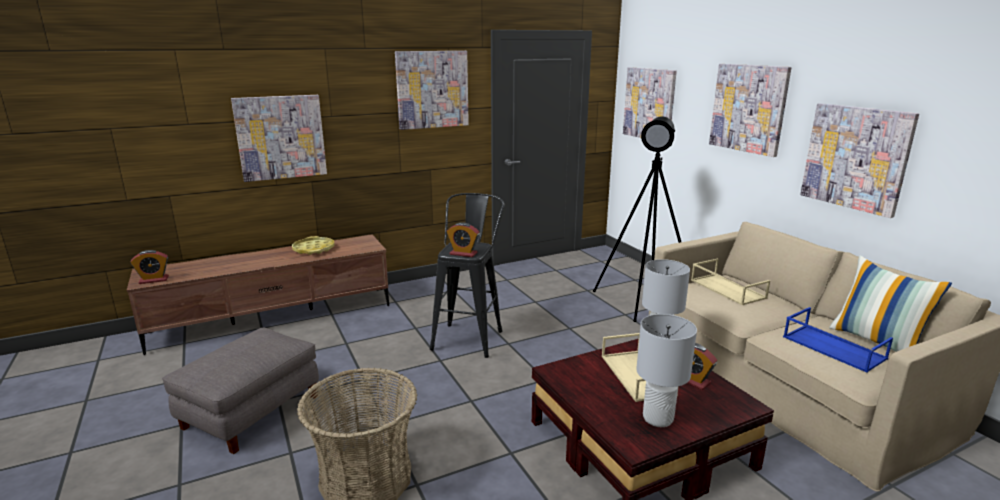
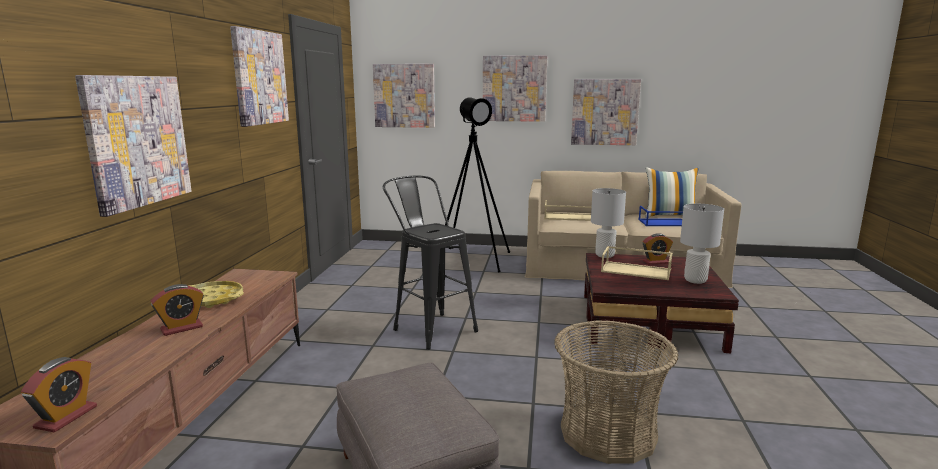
camera: 55 degrees left, 5 degrees down
alarm clock [447,222,480,257] -> alarm clock moved to [151,284,204,336]

